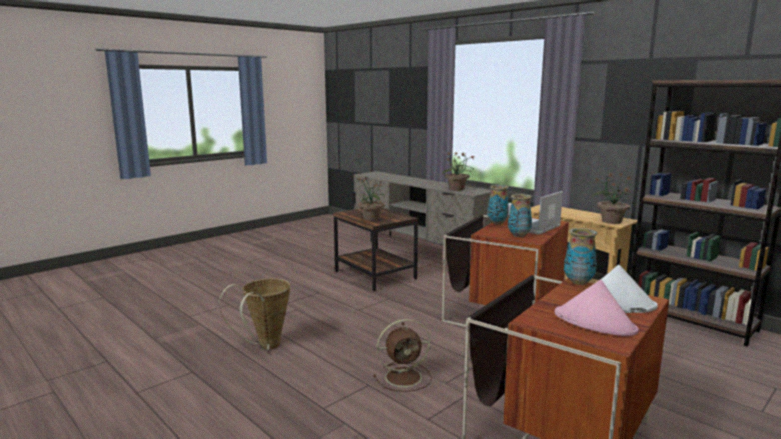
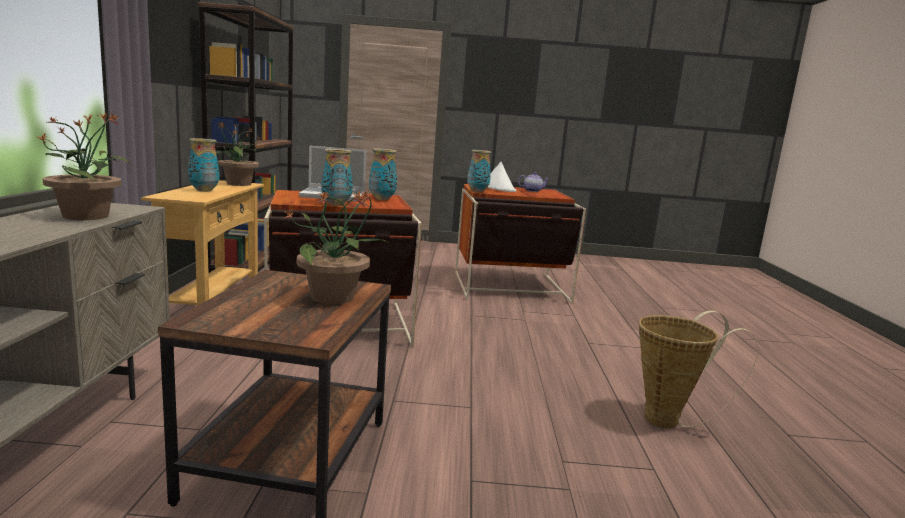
camera: 135 degrees left, 0 degrees up
brown fan [373,319,432,392] -> none
pink hat [555,280,639,336] -> teapot [518,172,550,192]
none -> vase [188,138,220,192]

